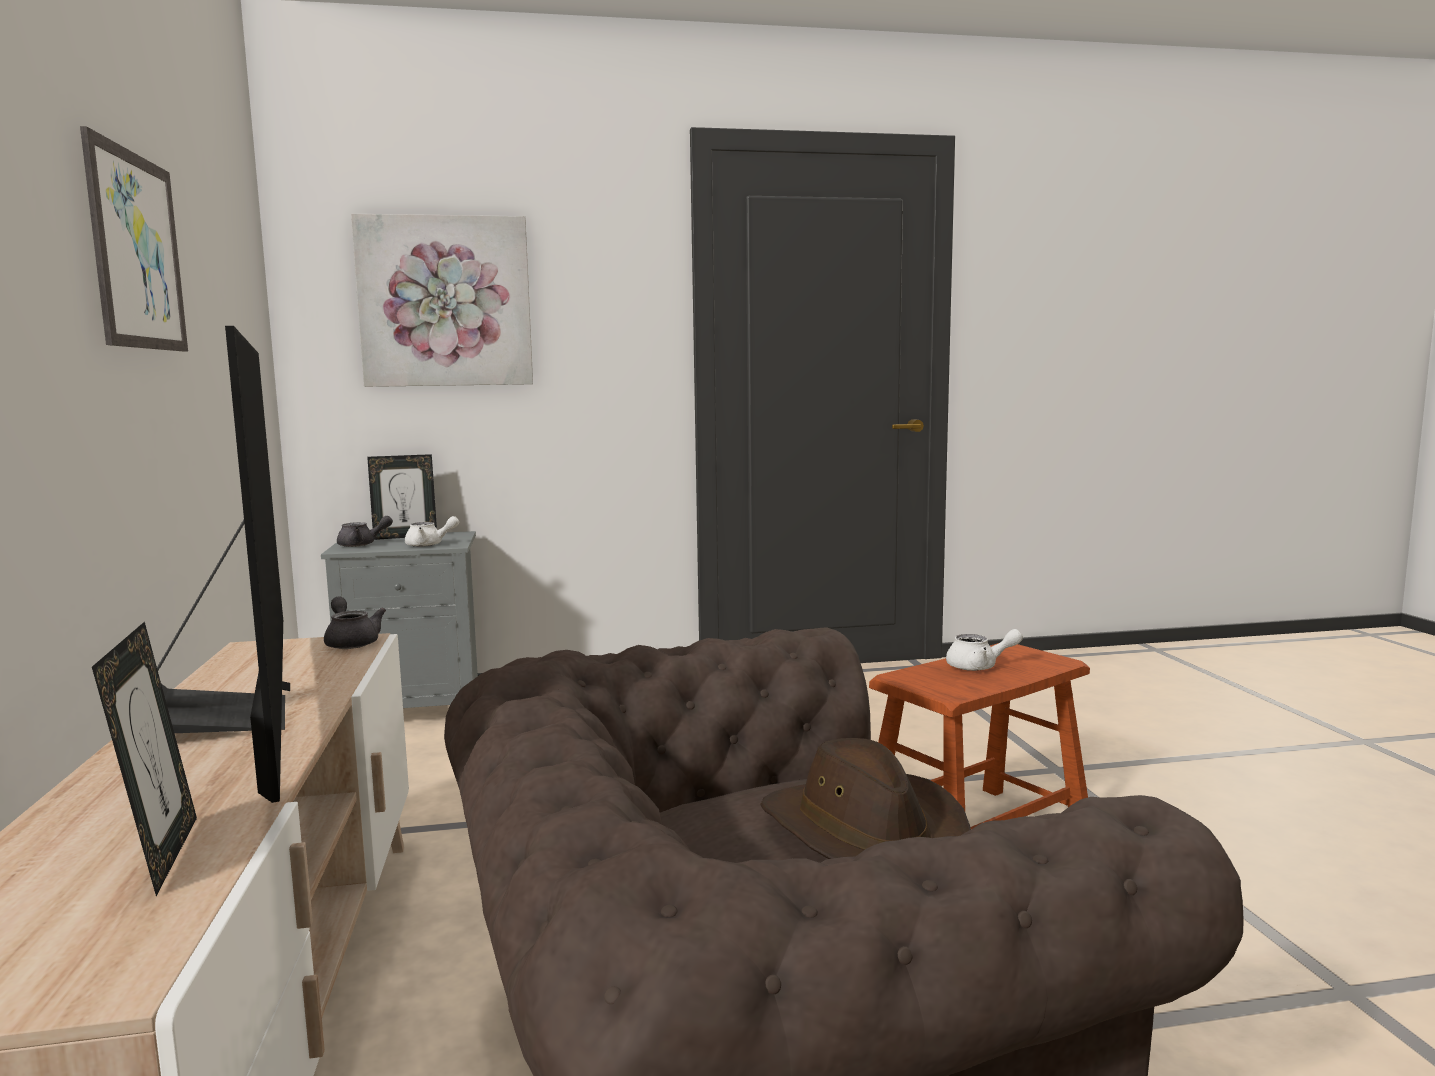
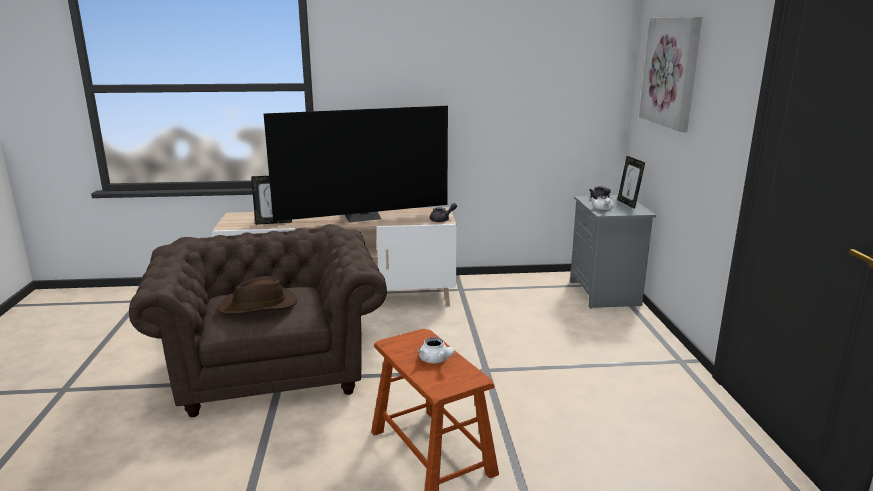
camera: 95 degrees right, 10 degrees up
picture [80,126,188,351] -> none
white teapot [946,629,1023,671] -> white teapot turned 45 degrees counterclockwise [418,337,455,363]

